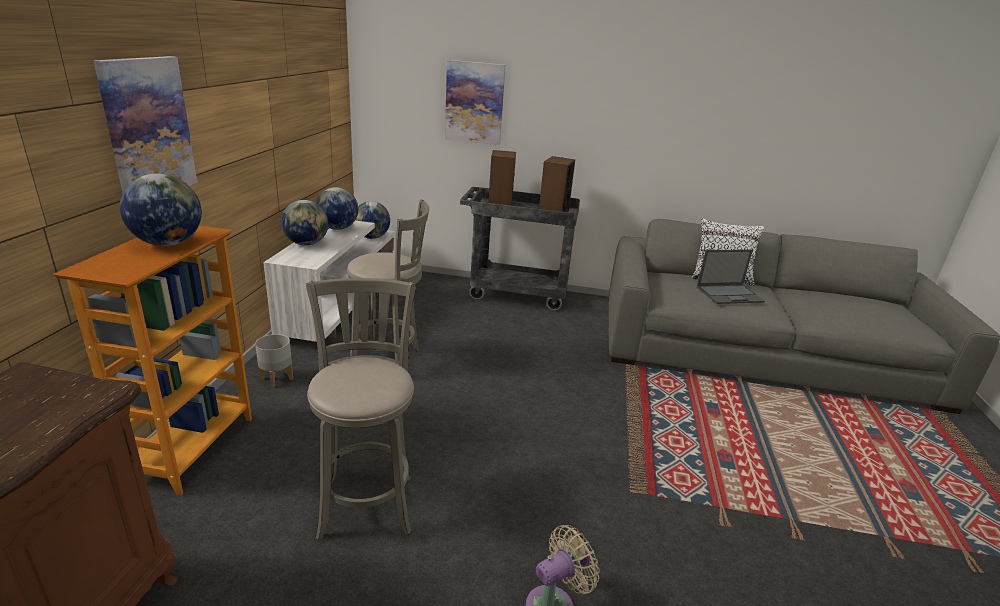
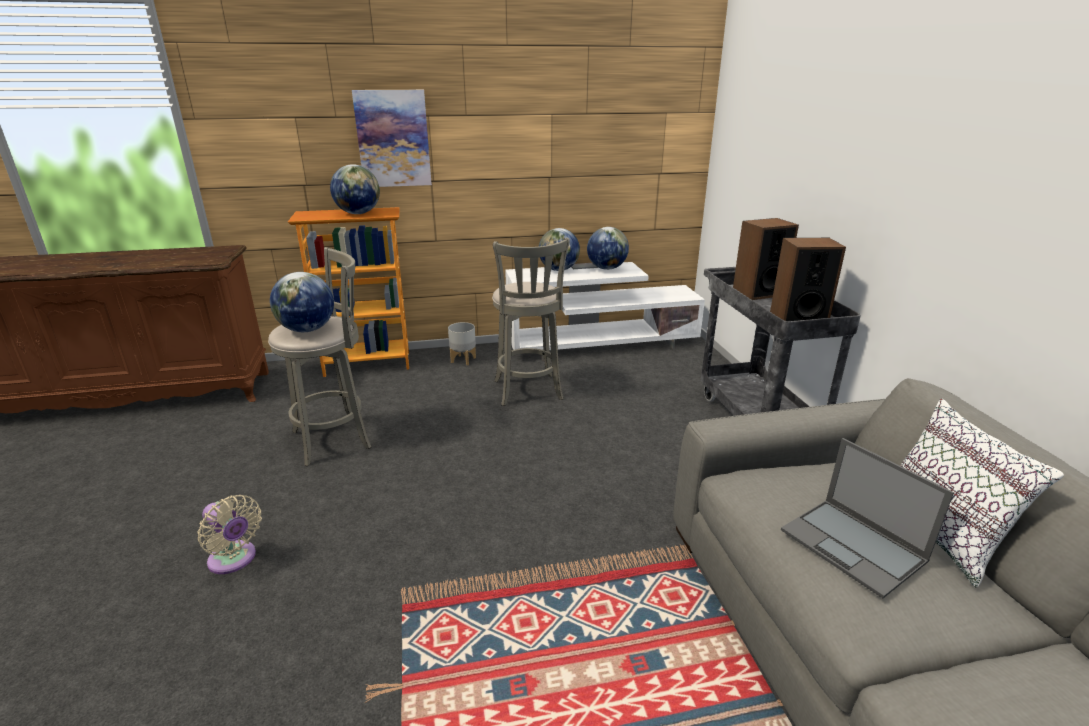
camera: 70 degrees right, 0 degrees up
globe [355,201,390,239] -> globe moved to [270,272,334,332]
picture [445,60,505,145] -> none

